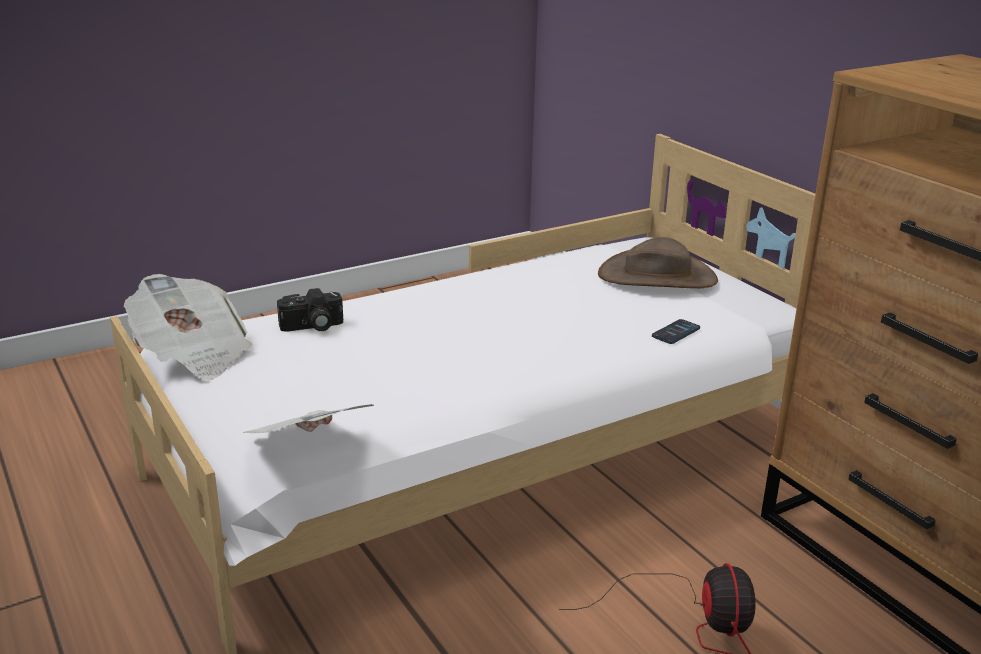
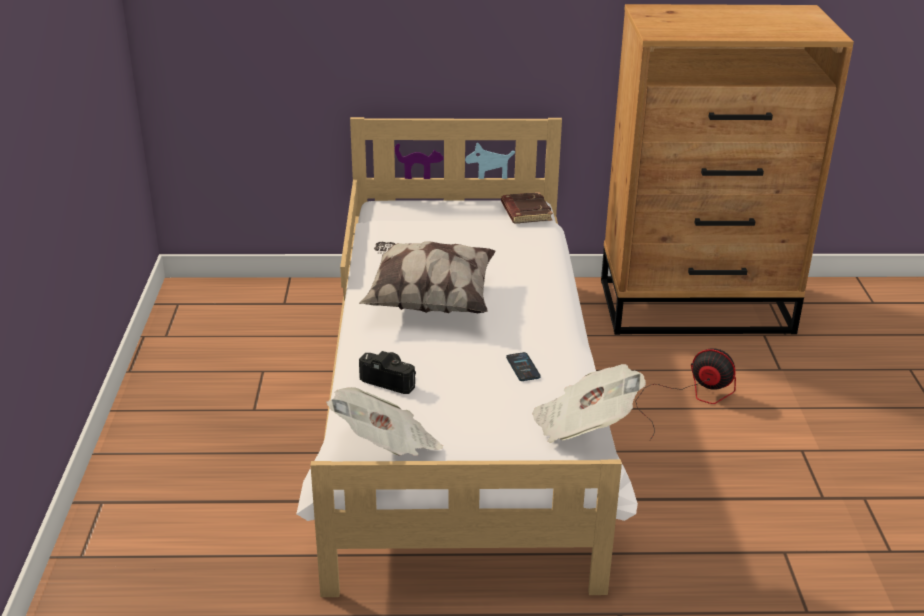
camera: 60 degrees left, 5 degrees up
camera [277,288,343,332] -> camera turned 75 degrees counterclockwise [359,351,416,394]
brown hat [598,237,718,288] -> none
phone [652,319,700,344] -> phone moved to [506,352,541,381]
none -> pillow [359,241,496,313]
none -> brown book [501,192,553,224]

